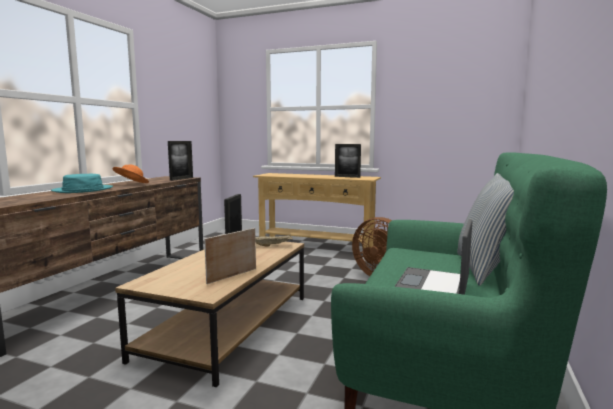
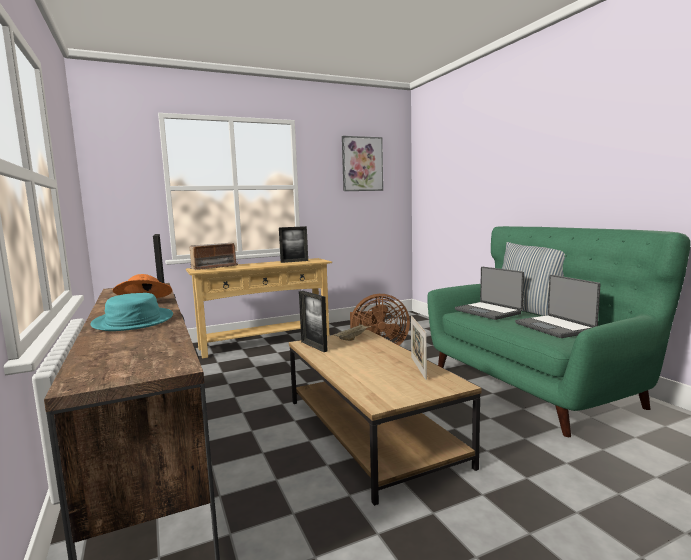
camera: 45 degrees left, 0 degrees up
none -> radio [190,243,238,270]
none -> picture [342,136,383,191]
none -> laptop [455,267,524,320]

